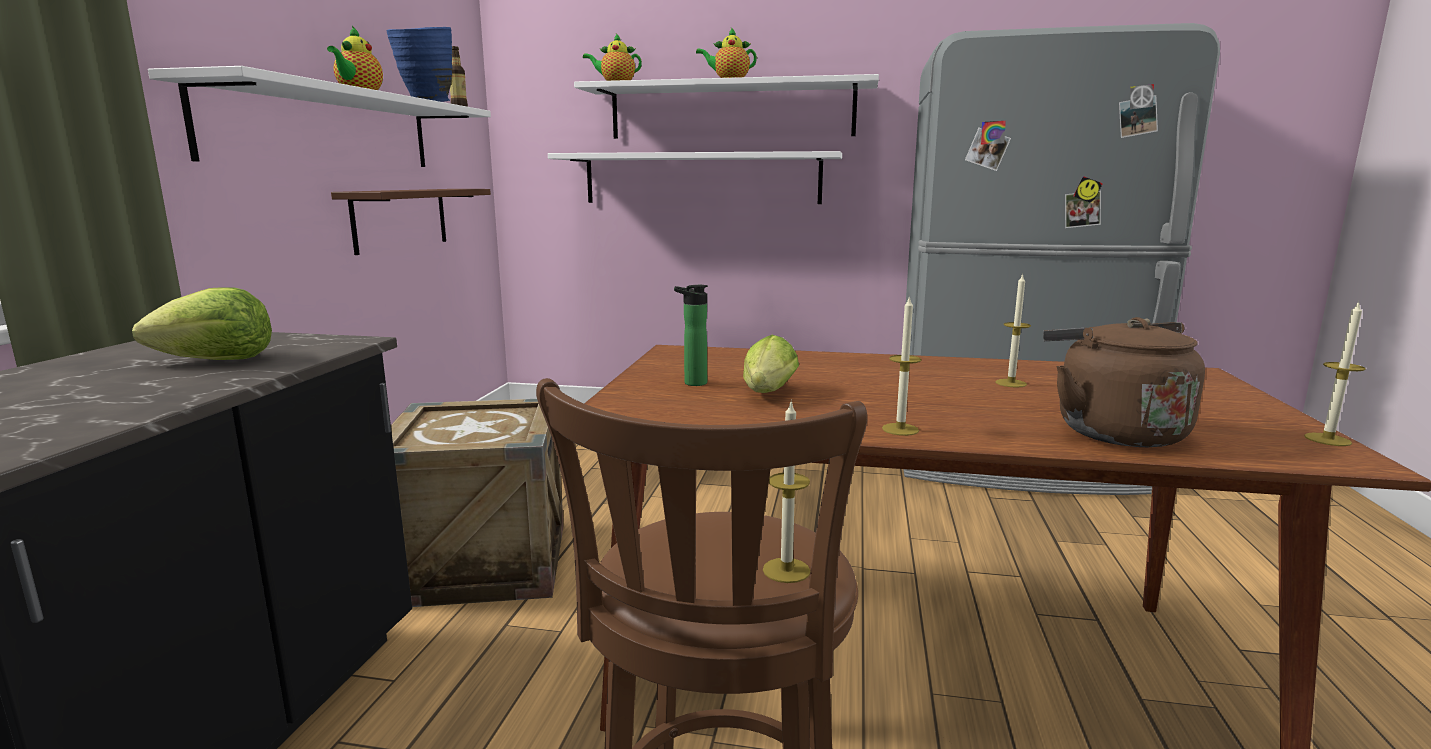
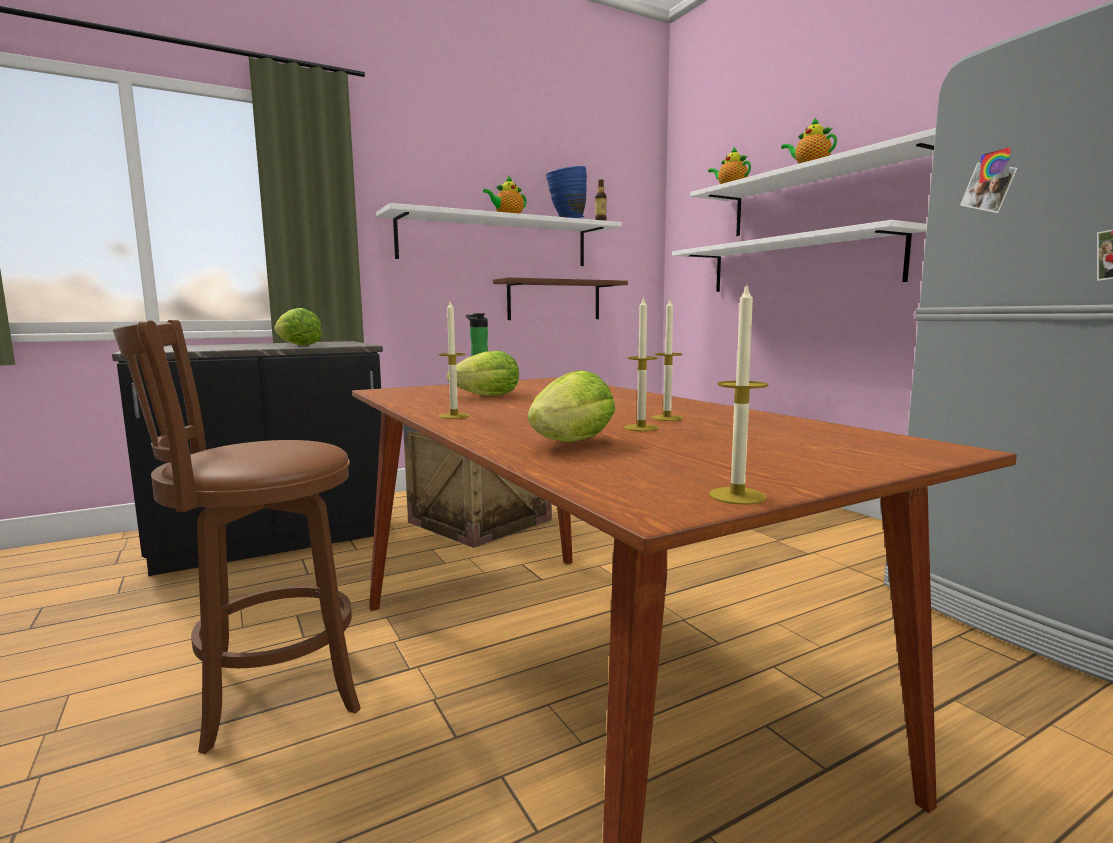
camera: 50 degrees right, 5 degrees down
candle [763,400,811,583] -> candle moved to [624,296,659,431]
brown kettle [1043,317,1205,447] -> lettuce [528,370,615,442]

